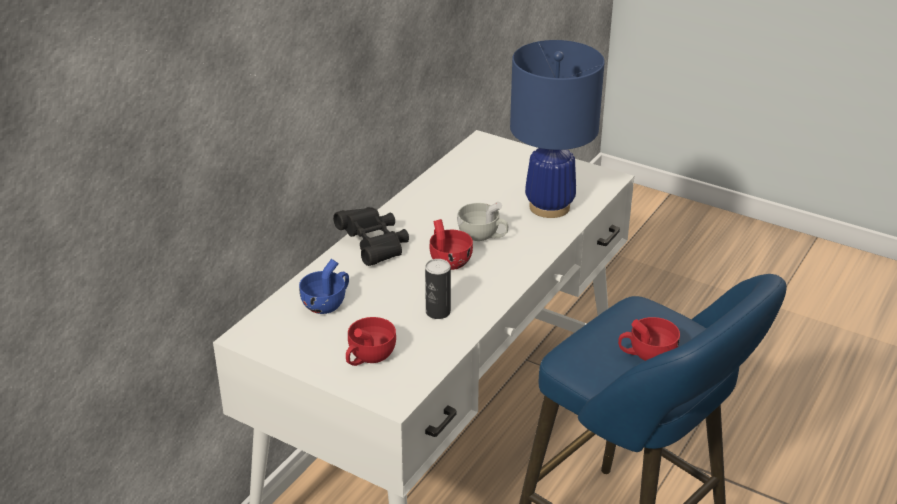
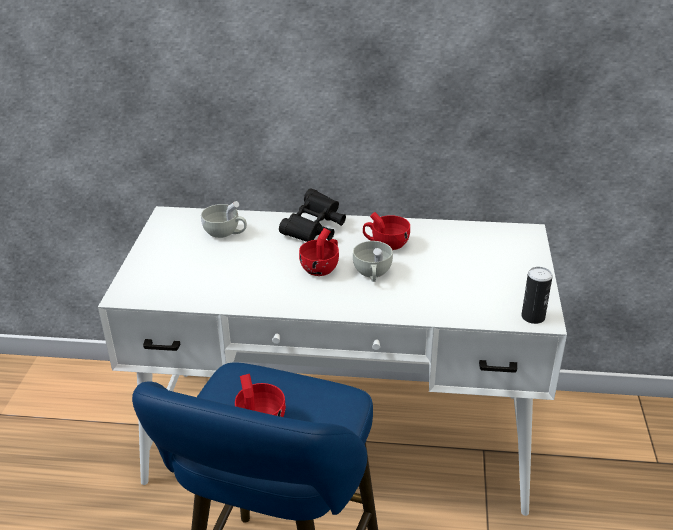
camera: 65 degrees right, 0 degrees up
blue cup [299,259,349,314] -> white cup [201,201,247,238]
red cup [346,317,396,366] -> red cup moved to [363,212,410,250]
can [425,259,451,319] -> can moved to [522,267,553,324]
blue table lamp [510,40,605,218] -> none

